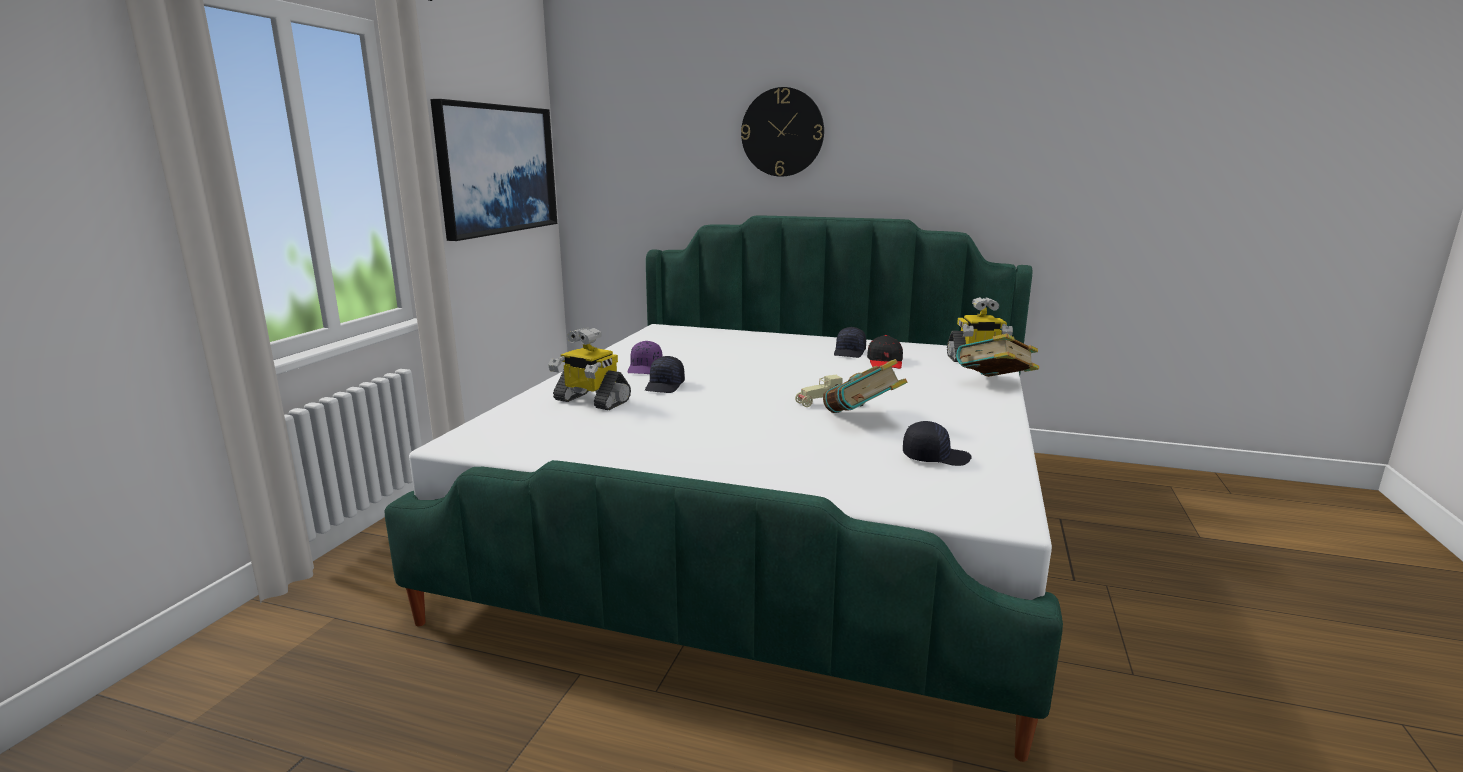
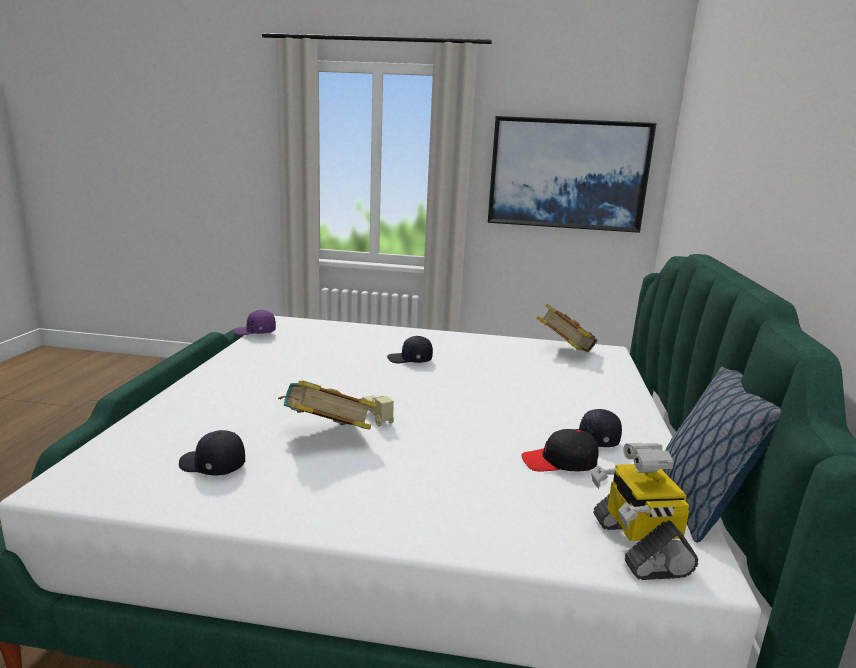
camera: 80 degrees right, 0 degrees up
toy robot [548,327,631,410] -> none
purple cap [628,341,663,374] -> purple cap moved to [233,310,276,335]
wall clock [741,87,824,177] -> none
black cap [903,421,972,466] -> black cap turned 120 degrees clockwise [179,430,245,475]
book [956,334,1039,377] -> book moved to [537,304,597,352]
none -> pillow [663,367,781,543]

